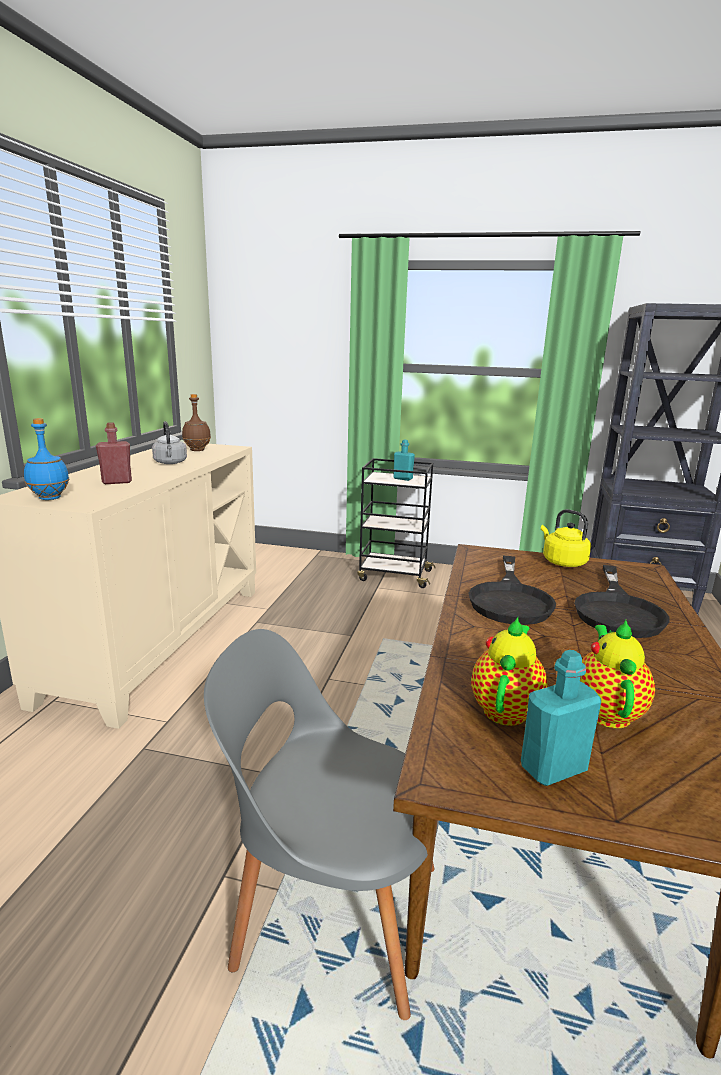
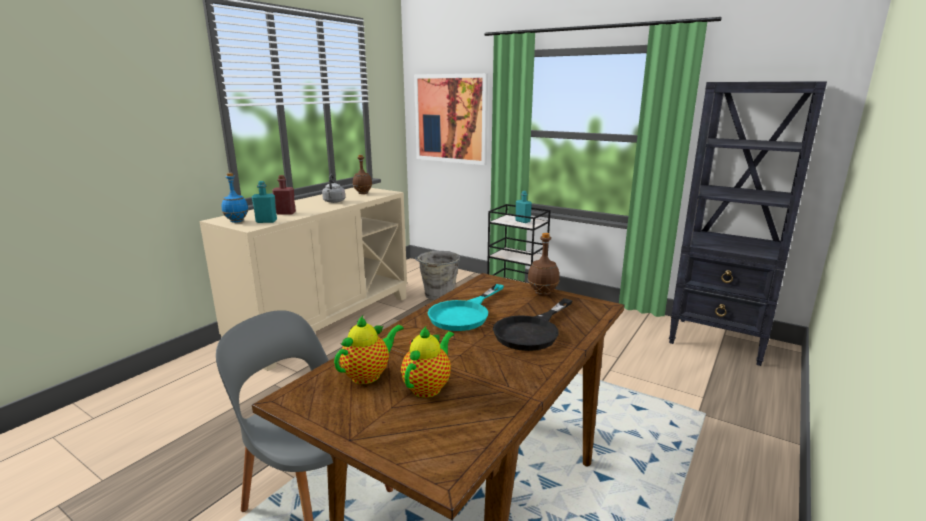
camera: 20 degrees right, 0 degrees up
black frying pan [468,556,556,625] -> turquoise frying pan [428,284,504,331]
turquoise bottle [521,650,601,786] -> turquoise bottle moved to [252,181,277,223]
yellow kettle [541,509,591,567] -> brown bottle [527,233,560,296]
none -> picture [414,73,488,165]
none -> grey bucket [415,251,460,300]

